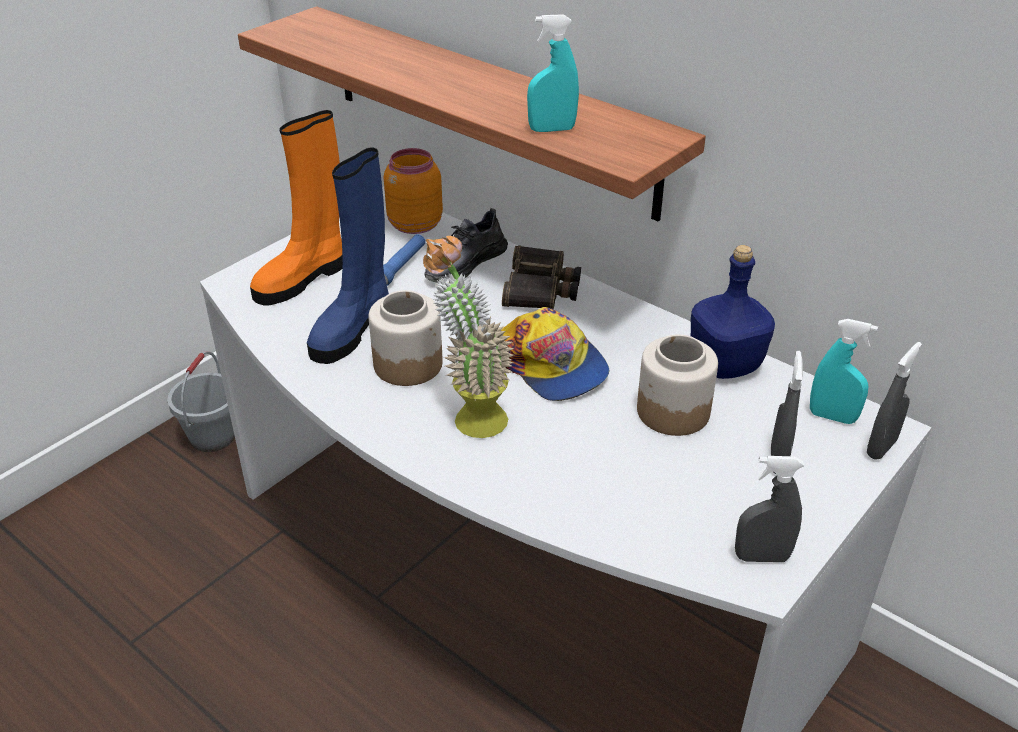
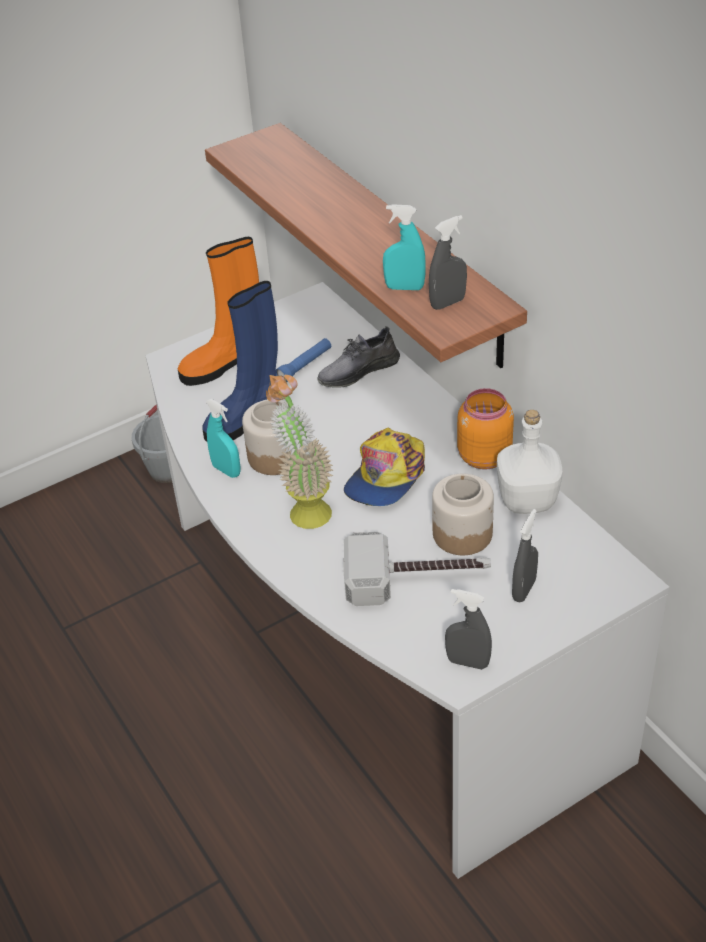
camera: 20 degrees right, 5 degrees up
orange jar [384,148,443,234] -> orange jar moved to [457,388,514,470]
cap [501,307,609,401] -> cap turned 45 degrees clockwise [344,427,425,506]
binoculars [502,245,581,309] -> none
blue bottle [691,245,775,379] -> white bottle [497,410,562,514]
turquoise spray bottle [810,319,878,424] -> turquoise spray bottle moved to [206,399,241,478]
grey spray bottle [867,342,922,460] -> grey spray bottle moved to [429,215,467,310]
none -> hammer [343,532,491,606]

